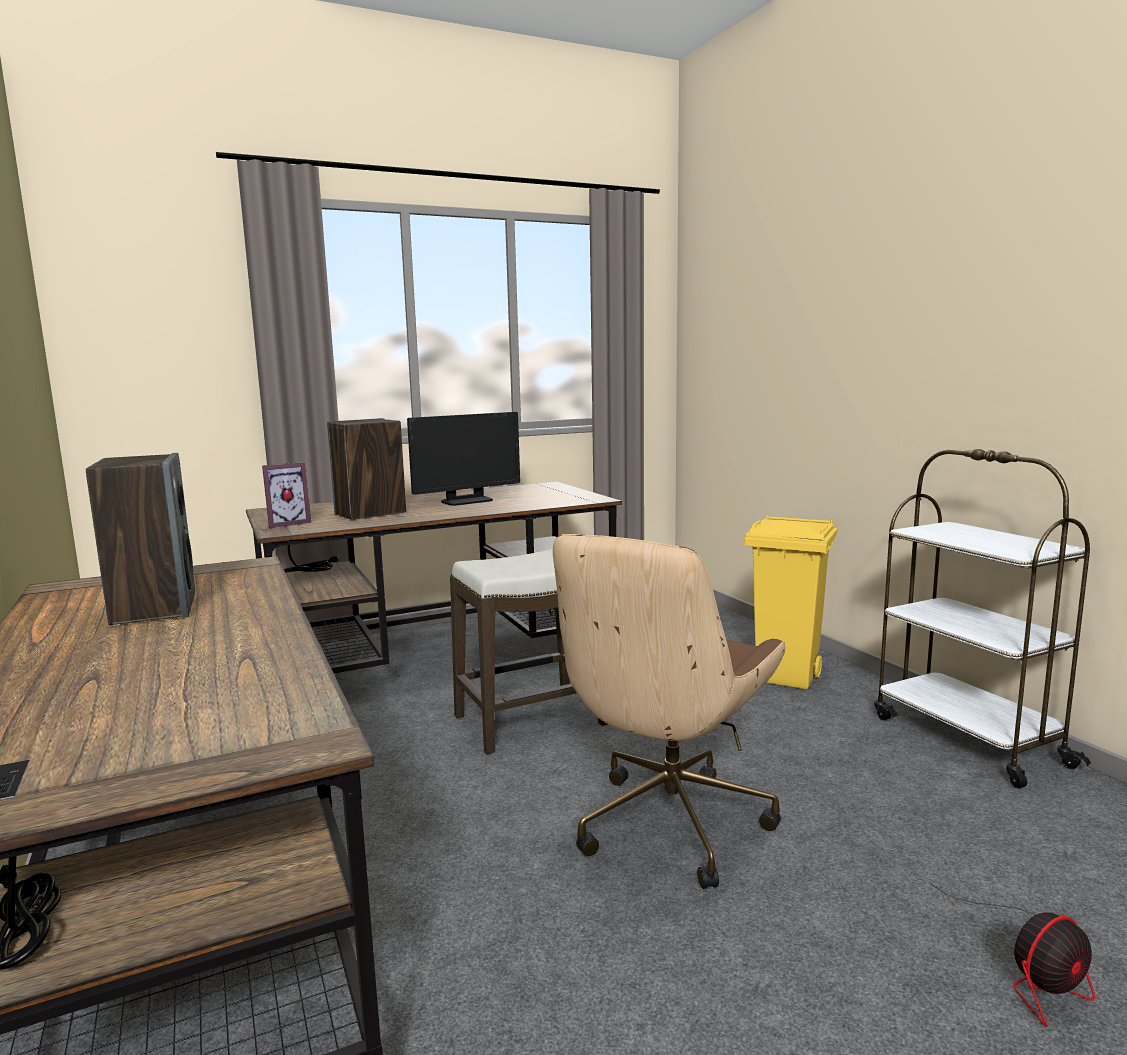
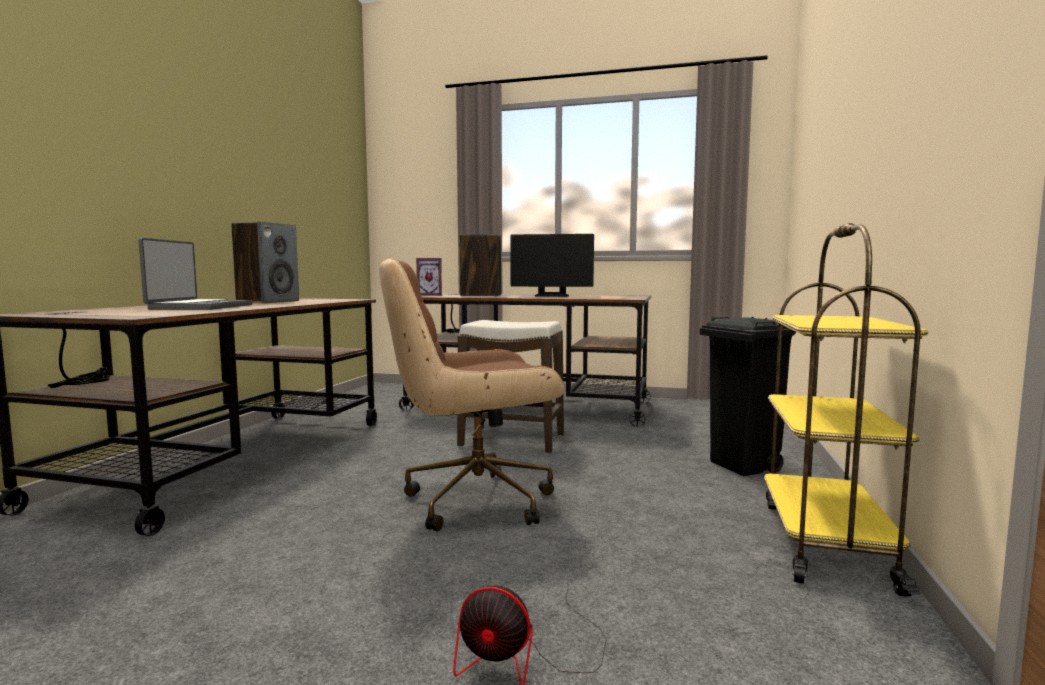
camera: 40 degrees right, 5 degrees down
yellow trash can [744,515,837,690] -> black trash can [700,317,796,476]
white cart [874,449,1091,788] -> yellow cart [764,223,928,597]
none -> laptop [139,238,253,310]

